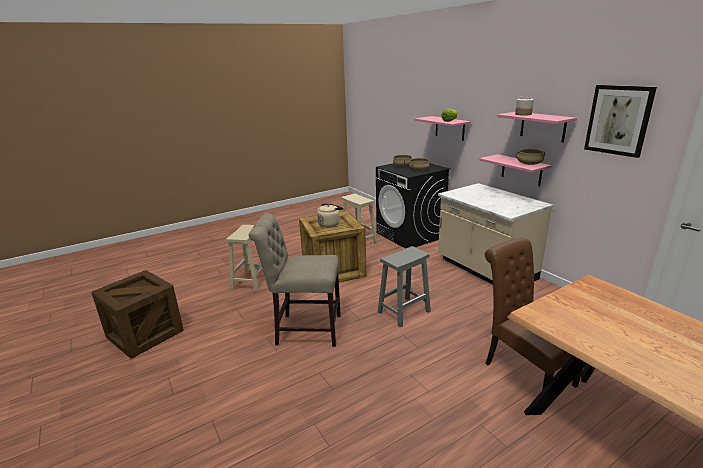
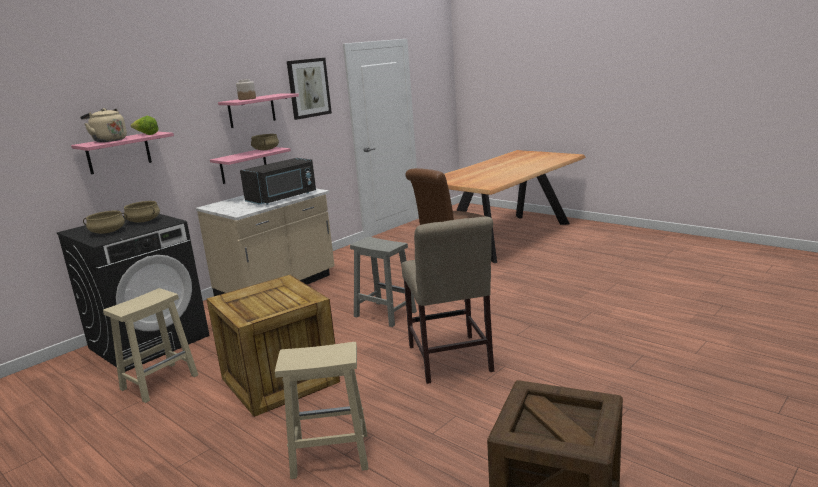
camera: 105 degrees left, 5 degrees down
beige kettle [317,204,343,228] -> beige kettle moved to [80,108,127,142]
none -> black microwave [240,158,316,205]

